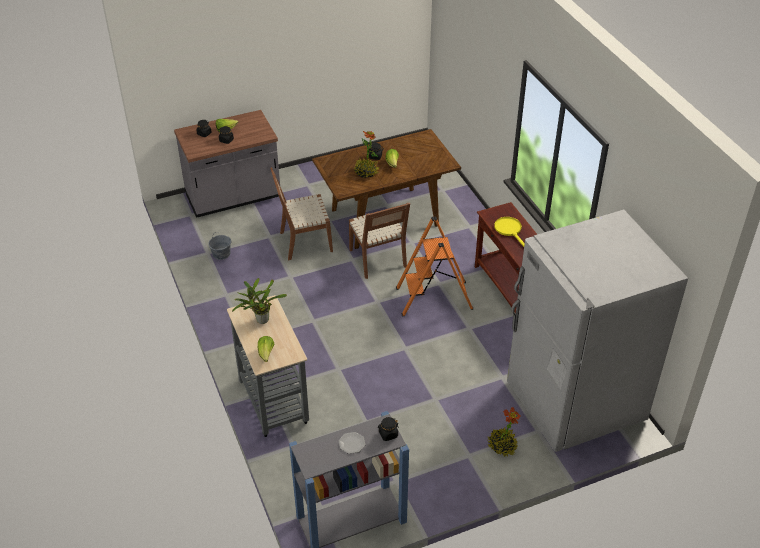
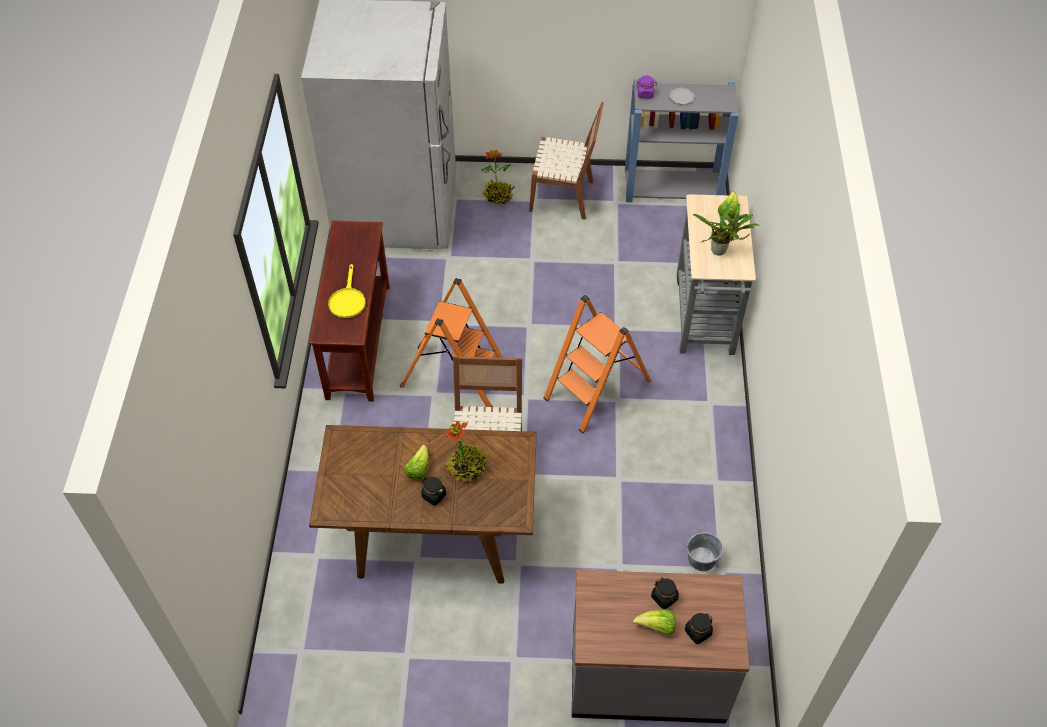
camera: 155 degrees left, 10 degrees up
chair [270,167,333,260] -> chair moved to [529,102,604,220]
black jar [378,417,399,441] -> purple jar [636,75,657,99]
none -> orange step ladder [543,295,652,434]

